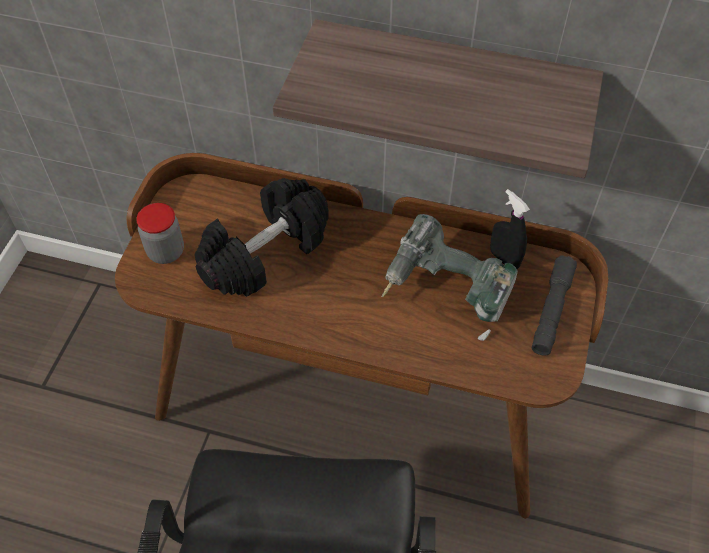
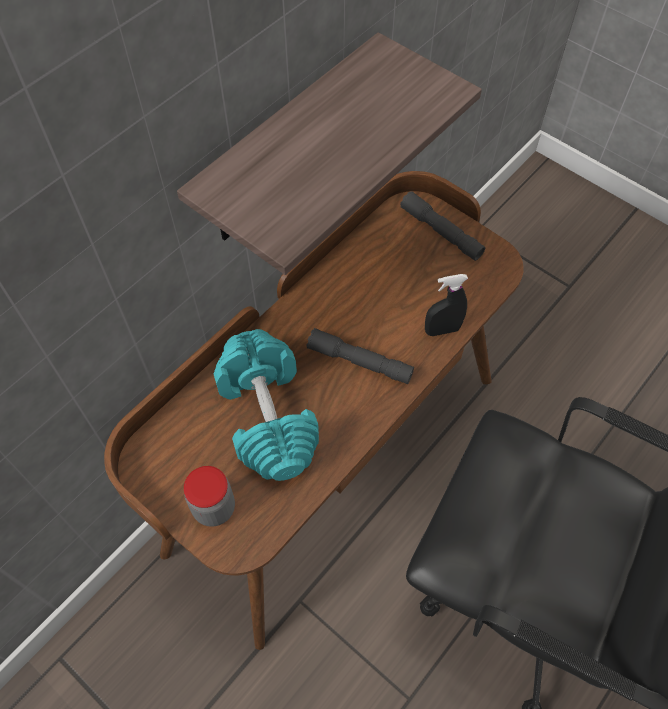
camera: 65 degrees left, 5 degrees up
black dumbbell [194,178,329,297] -> turquoise dumbbell [213,329,319,481]
power drill [381,214,518,341] -> none
black spray bottle [490,189,530,269] -> black spray bottle moved to [425,274,468,336]
none -> grey flashlight [306,328,414,384]

